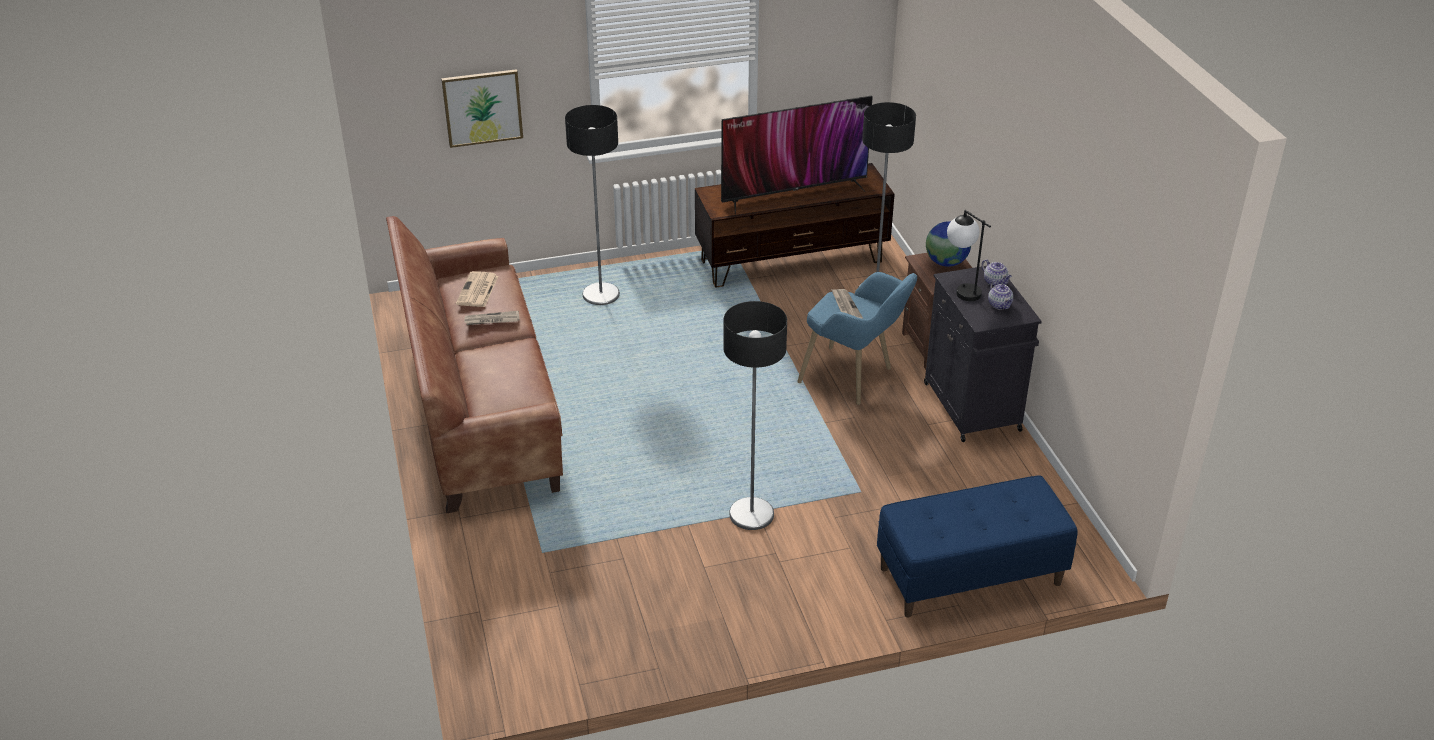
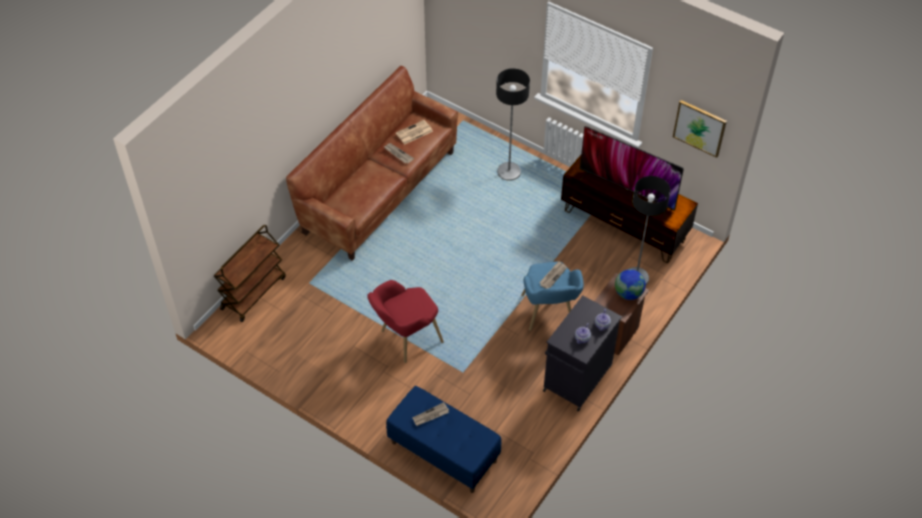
camera: 50 degrees right, 15 degrees up
picture [441,69,523,148] -> picture moved to [673,100,727,158]
floor lamp [723,301,787,530] -> red armchair [367,280,444,363]
table lamp [947,210,991,301] -> none
none -> brown cart [214,225,286,322]
none -> newspaper [412,402,449,426]

